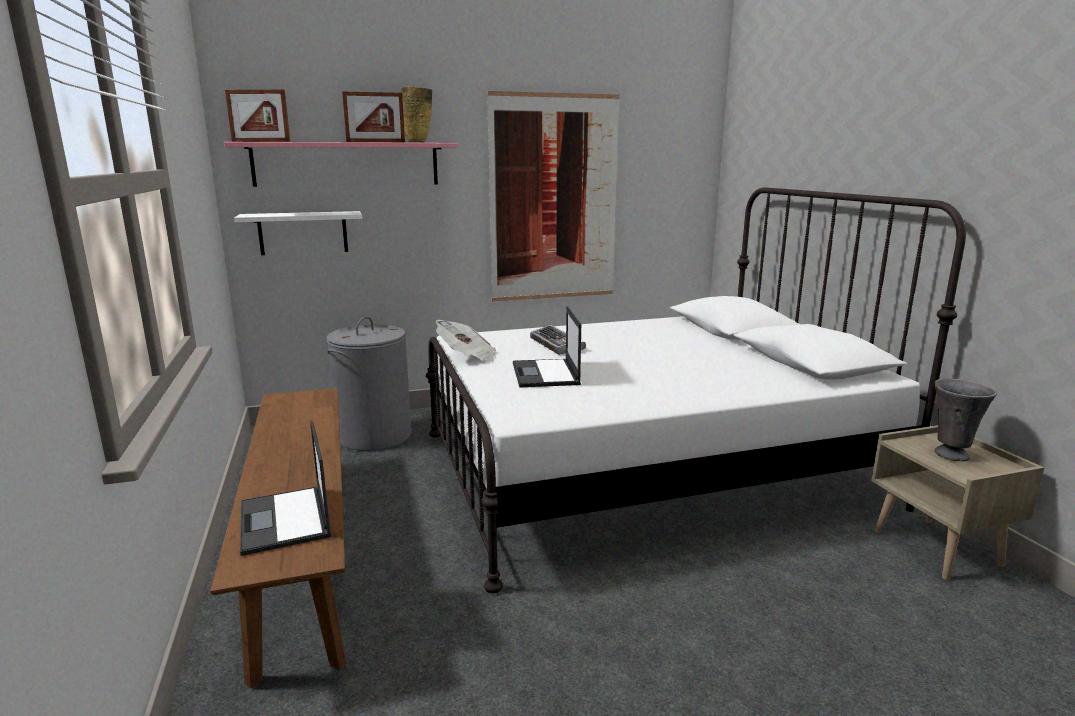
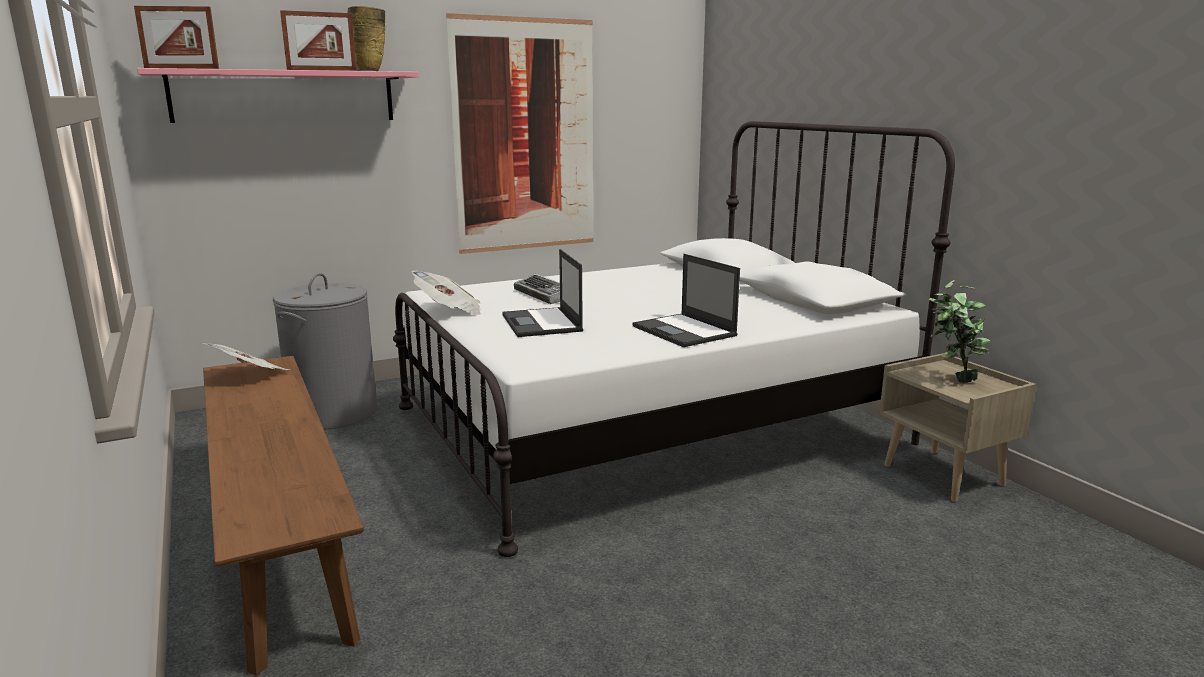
camera: 10 degrees left, 0 degrees up
white shelf [234,211,362,255] -> none
laptop [240,420,331,556] -> laptop moved to [632,254,740,347]
grey vase [934,378,997,461] -> potted plant [929,280,991,383]
none -> newspaper [202,343,289,370]

